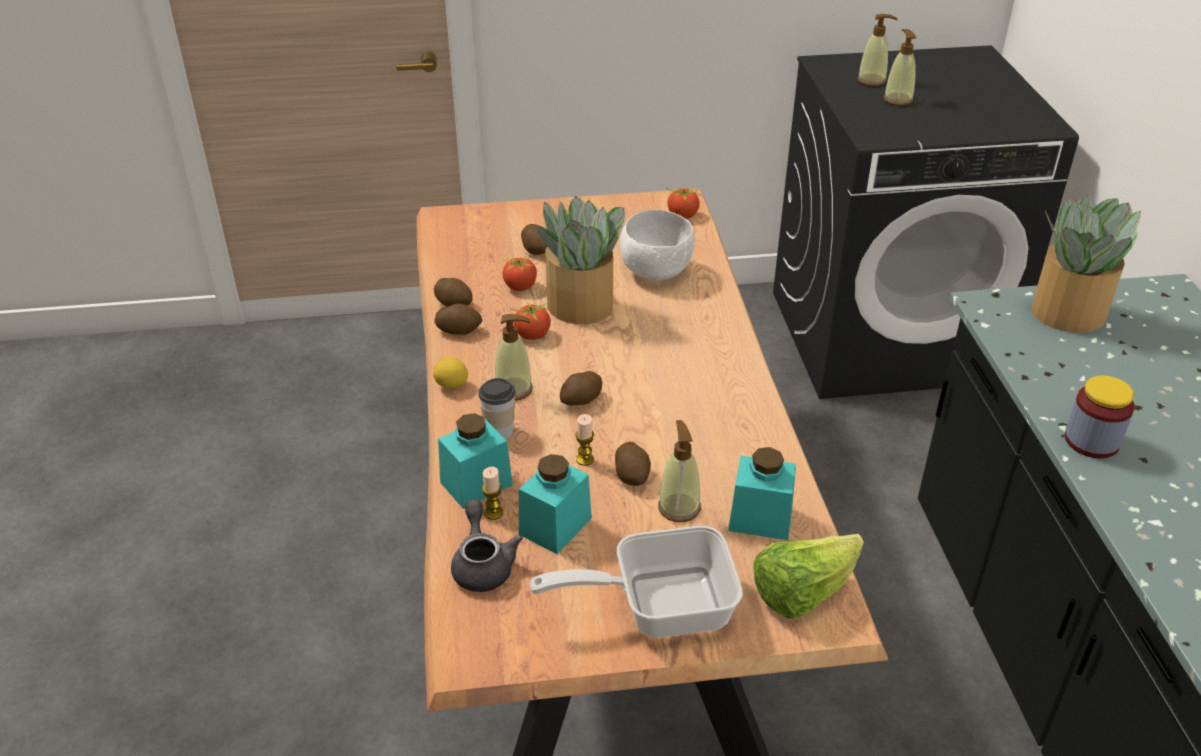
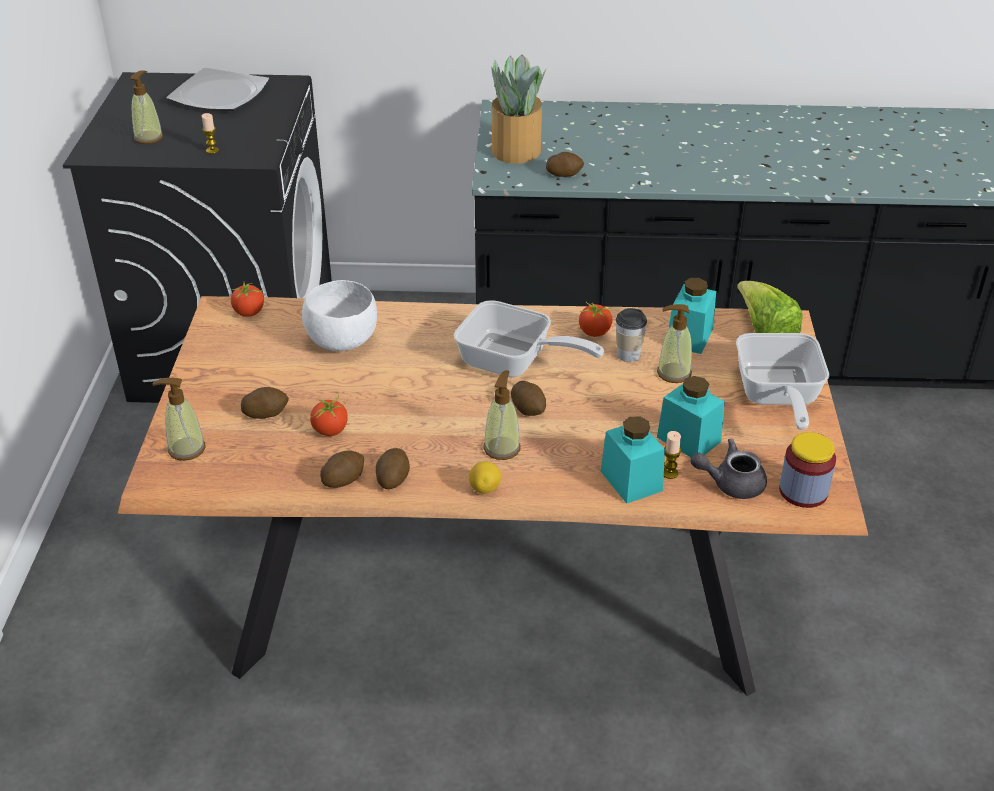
camera: 80 degrees left, 0 degrees up
cup [478,378,515,439] -> cup moved to [616,308,647,362]
tomato [510,302,551,340] -> tomato moved to [579,302,612,337]
potted plant [537,196,625,324] -> none
candle [576,414,594,466] -> candle moved to [202,113,219,154]
potato [615,442,651,486] -> potato moved to [546,152,584,177]
soap dispenser [883,29,916,106] -> soap dispenser moved to [152,378,205,461]
jar [1065,375,1135,458] -> jar moved to [779,432,836,508]
none -> plate [166,68,269,111]
none -> frying pan [454,300,604,377]

